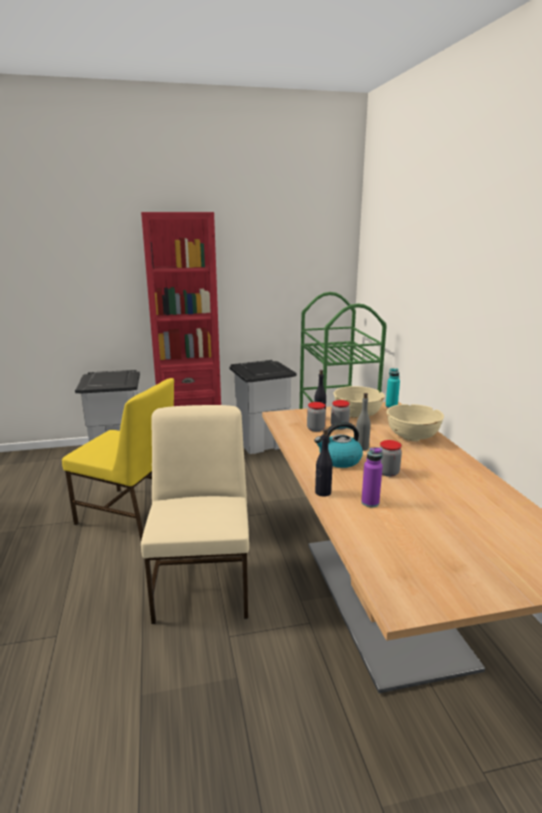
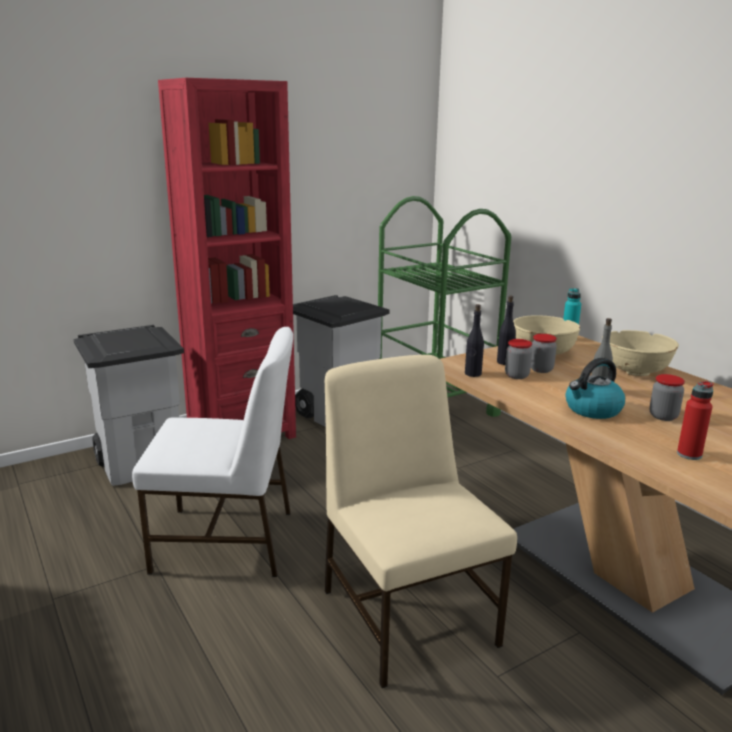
camera: 20 degrees left, 0 degrees up
yellow chair [62,378,174,540] -> white chair [132,327,293,577]
black bottle [315,428,333,497] -> black bottle moved to [465,304,484,377]
purple bottle [361,448,383,507] -> red bottle [677,381,713,460]

